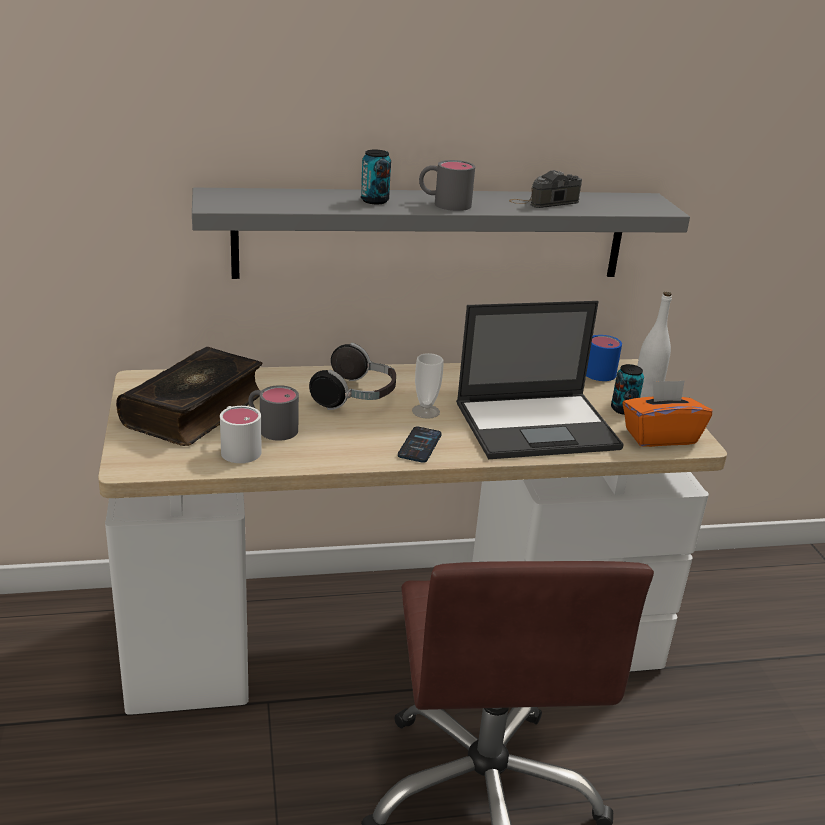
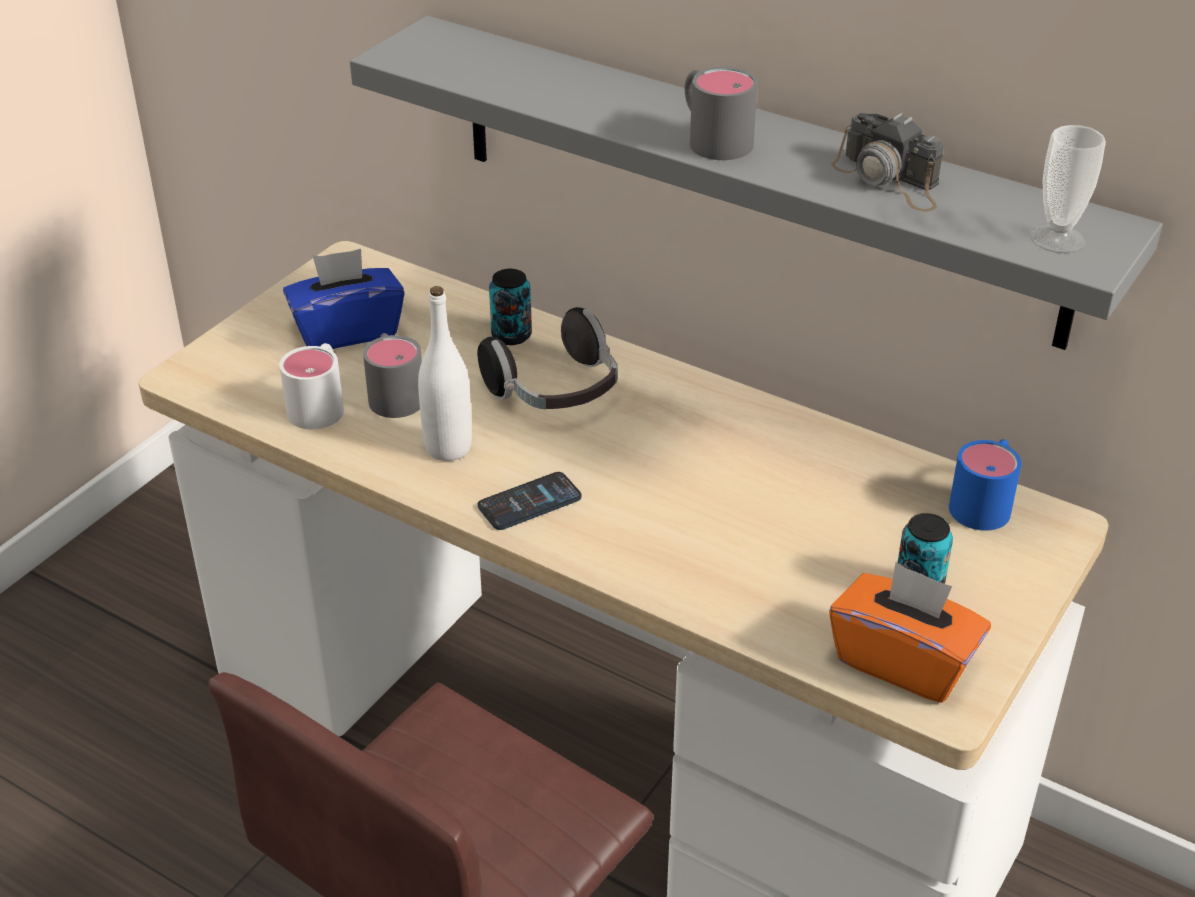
camera: 45 degrees right, 10 degrees up
book [116,347,262,446] -> blue tissue box [283,249,405,349]
can [361,150,391,204] -> can moved to [489,269,532,345]
cup [412,353,444,419] -> cup moved to [1030,125,1106,253]
laptop [456,301,624,459] -> none
camera [509,170,582,208] -> camera turned 150 degrees counterclockwise [831,113,944,211]
white bottle [637,292,672,398] -> white bottle moved to [418,286,472,461]

